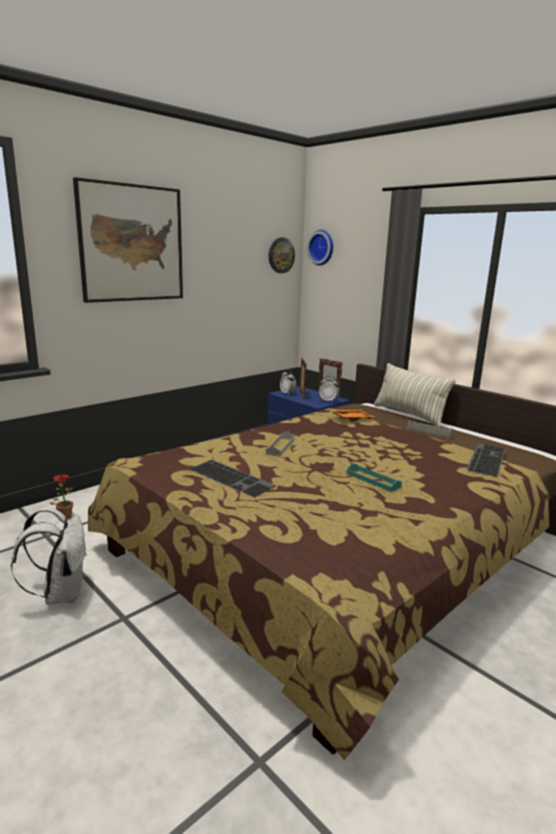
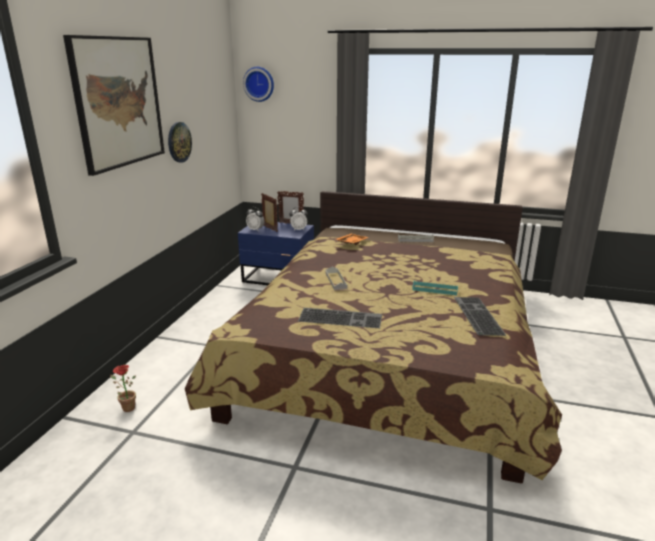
camera: 30 degrees left, 5 degrees up
white backpack [11,508,87,605] -> none
wall clock [269,238,295,273] -> wall clock moved to [168,122,192,163]
pillow [374,363,456,427] -> none
keyboard [467,443,505,477] -> keyboard moved to [454,297,506,336]

